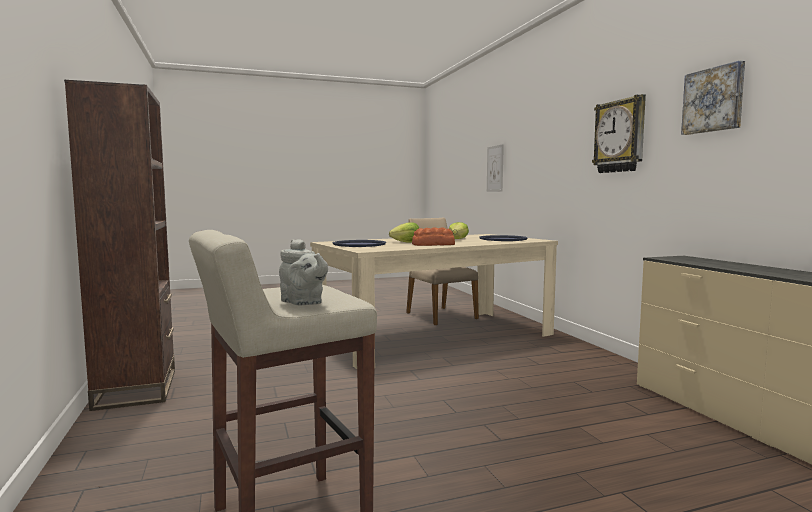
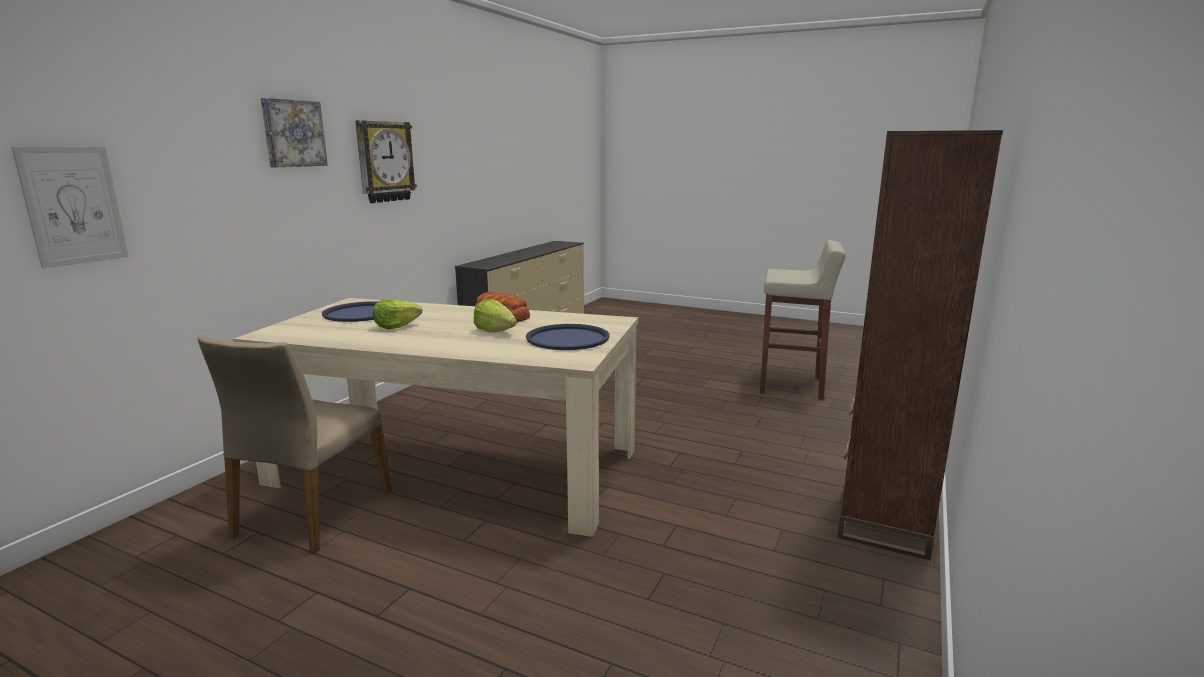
camera: 135 degrees left, 10 degrees up
grey teapot [279,239,328,305] -> none
picture [681,60,745,135] -> picture moved to [261,98,328,167]

